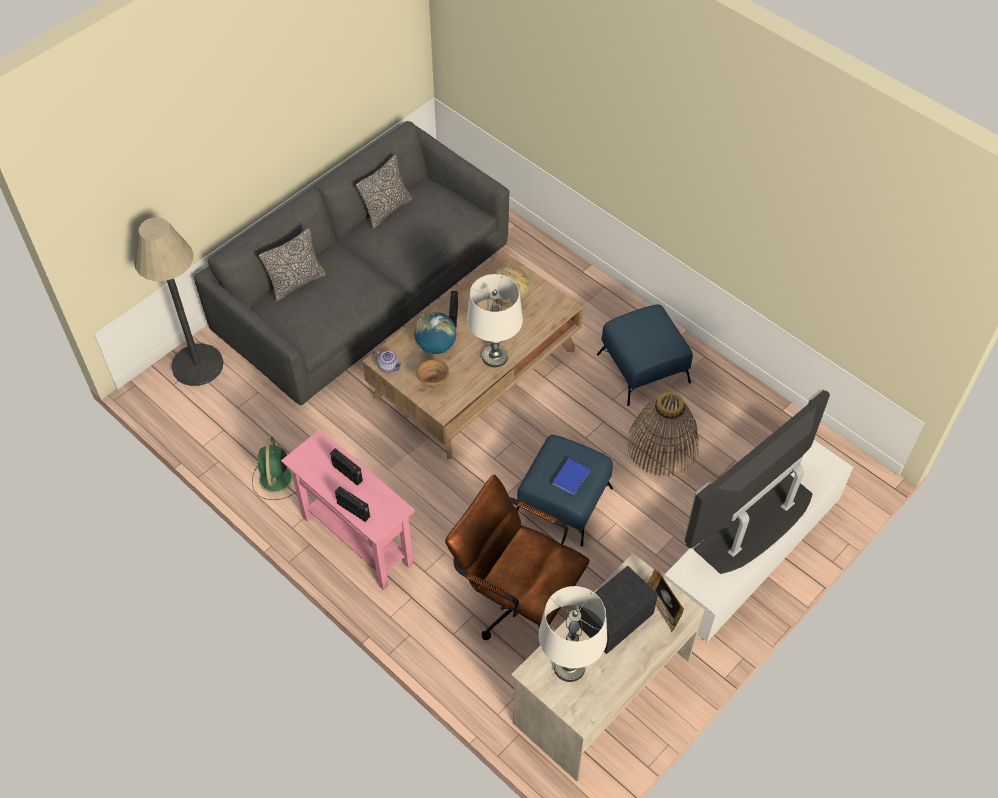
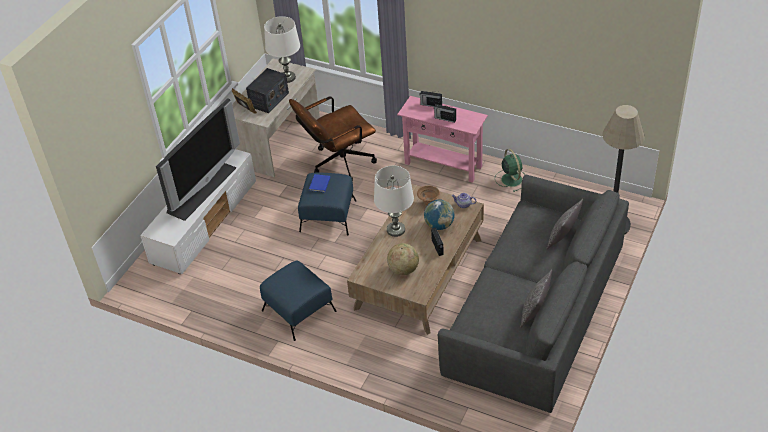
camera: 165 degrees right, 10 degrees down
brown office chair [445,475,590,640] -> brown office chair turned 135 degrees clockwise [289,96,377,181]
basket [627,392,699,476] -> none

